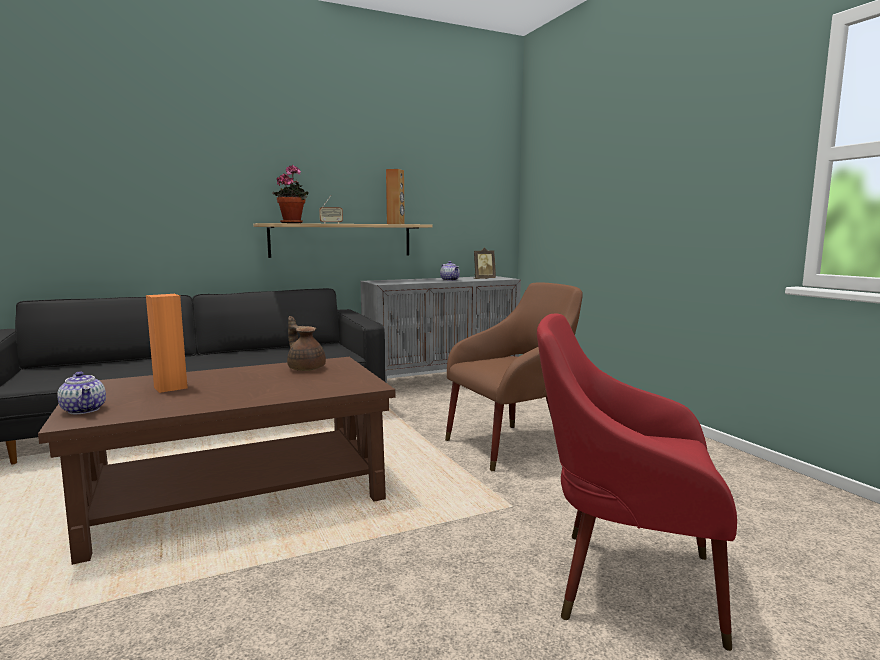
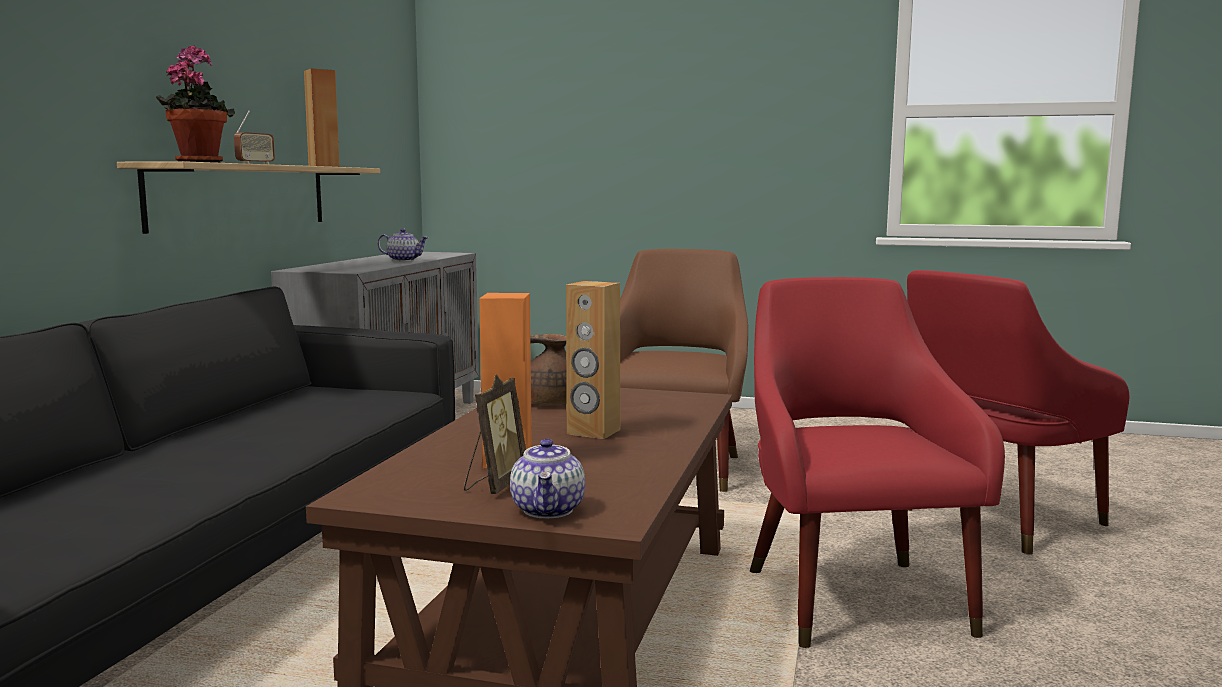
camera: 50 degrees left, 0 degrees up
teapot [57,371,106,414] -> teapot turned 90 degrees clockwise [510,439,585,518]
picture frame [474,248,496,279] -> picture frame moved to [464,375,526,494]
none -> brown speaker [566,281,620,439]
none -> red armchair [750,277,1005,648]

